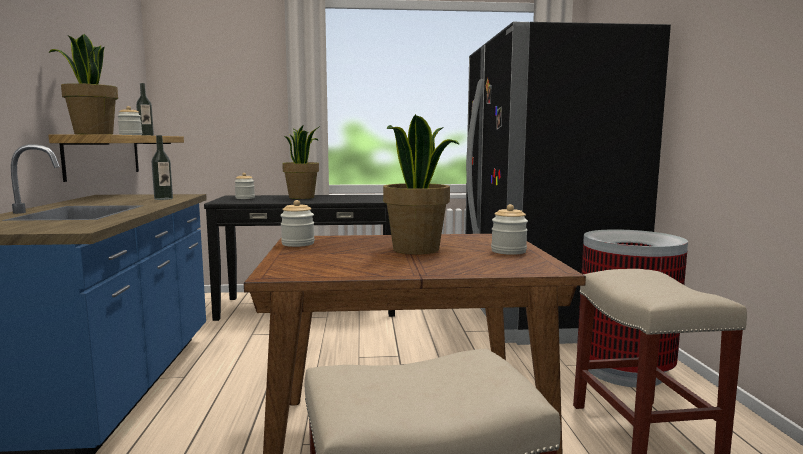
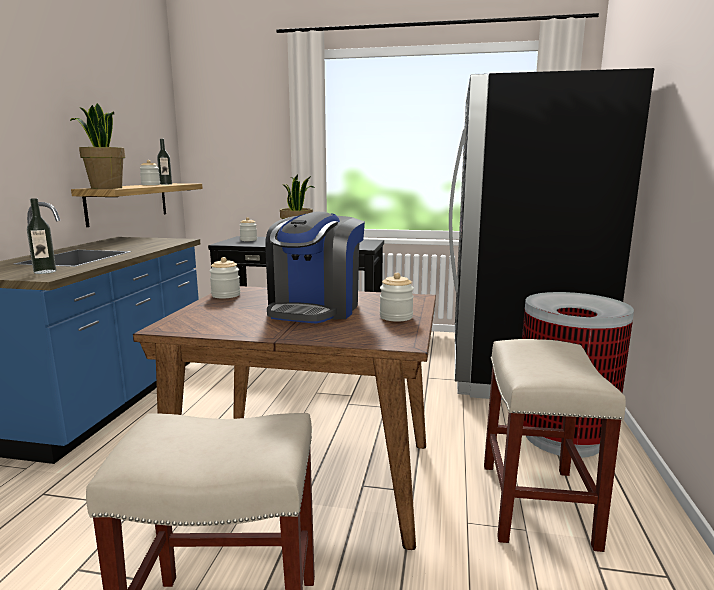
camera: 15 degrees right, 5 degrees up
bottle [152,135,173,200] -> bottle moved to [27,198,56,274]
potted plant [383,114,460,255] -> coffee machine [265,212,365,324]

